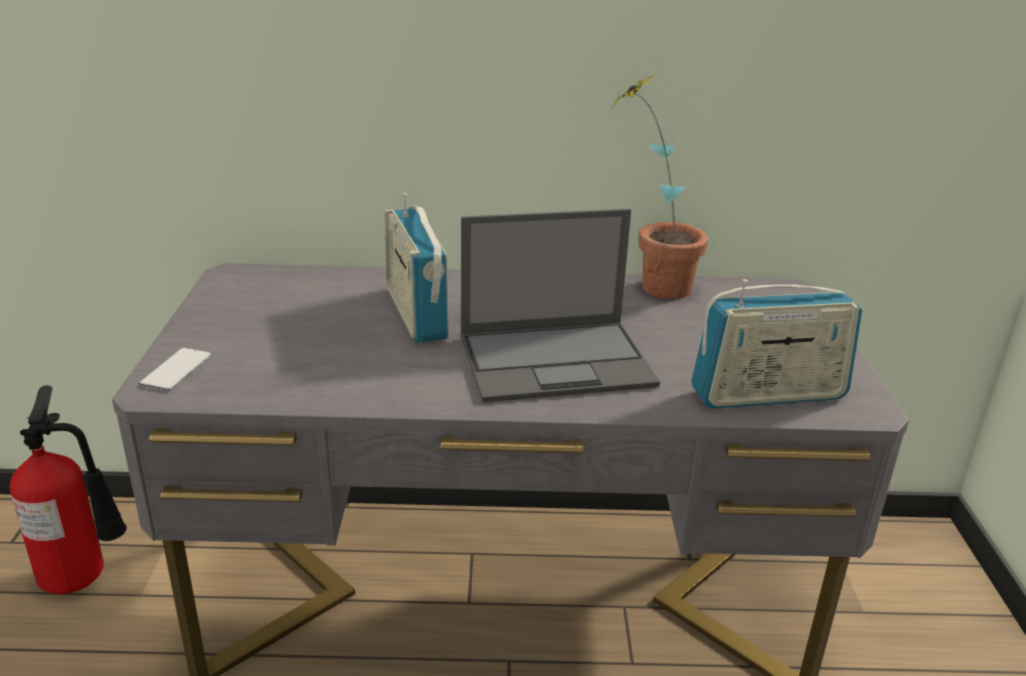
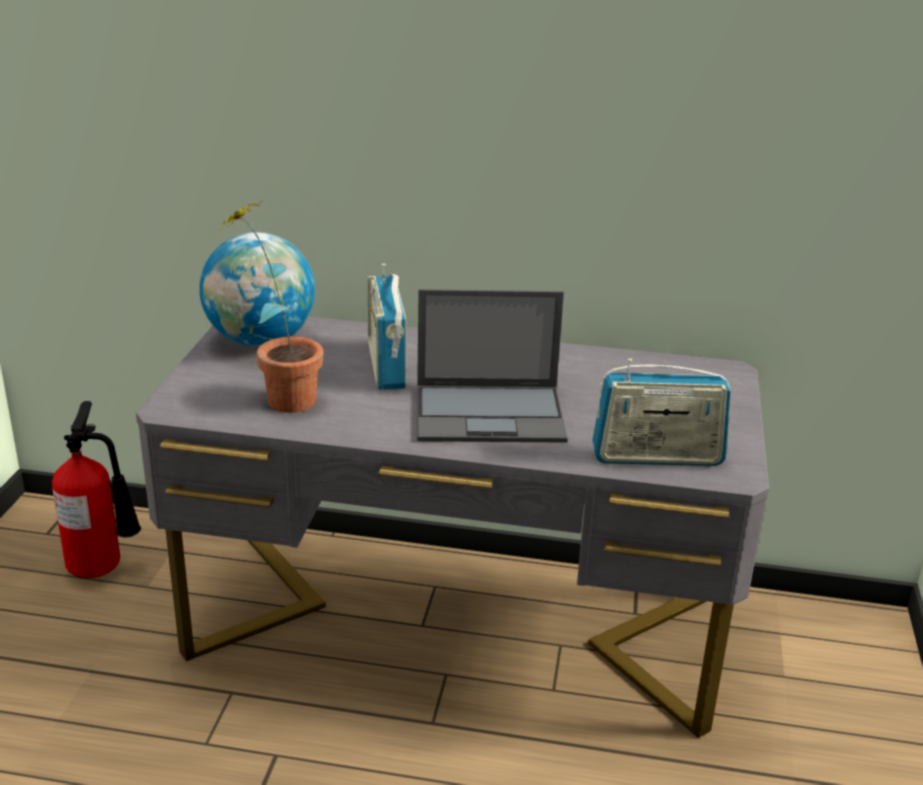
camera: 10 degrees right, 0 degrees up
phone [138,348,212,391] -> none
potted plant [610,73,708,299] -> potted plant moved to [217,202,323,413]
none -> globe [199,232,315,347]

